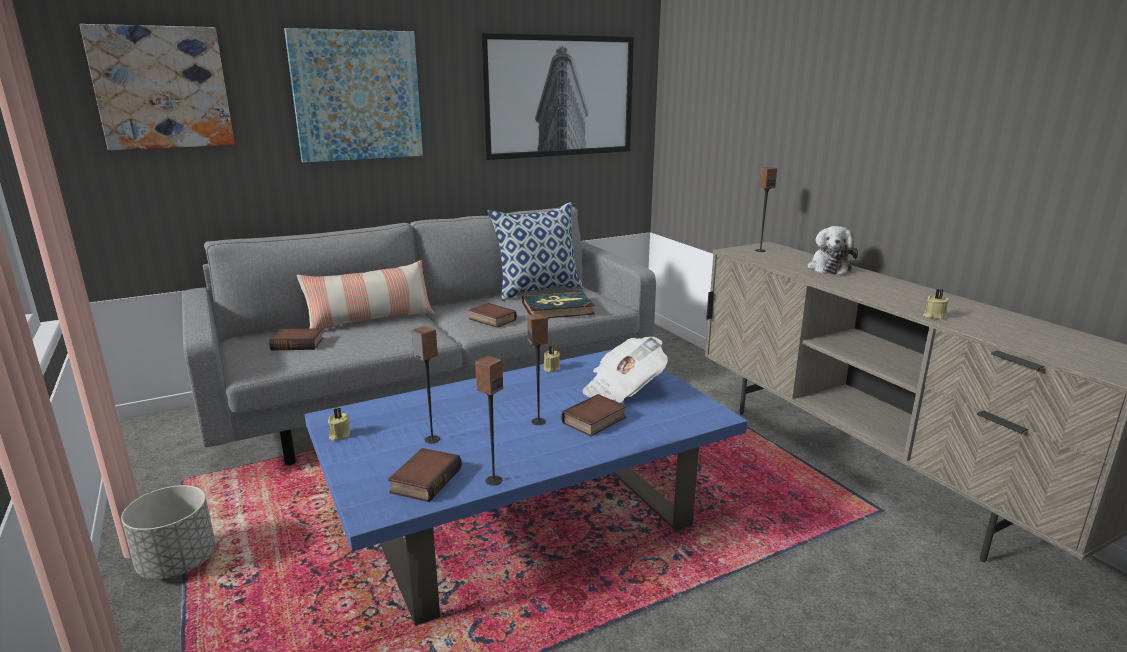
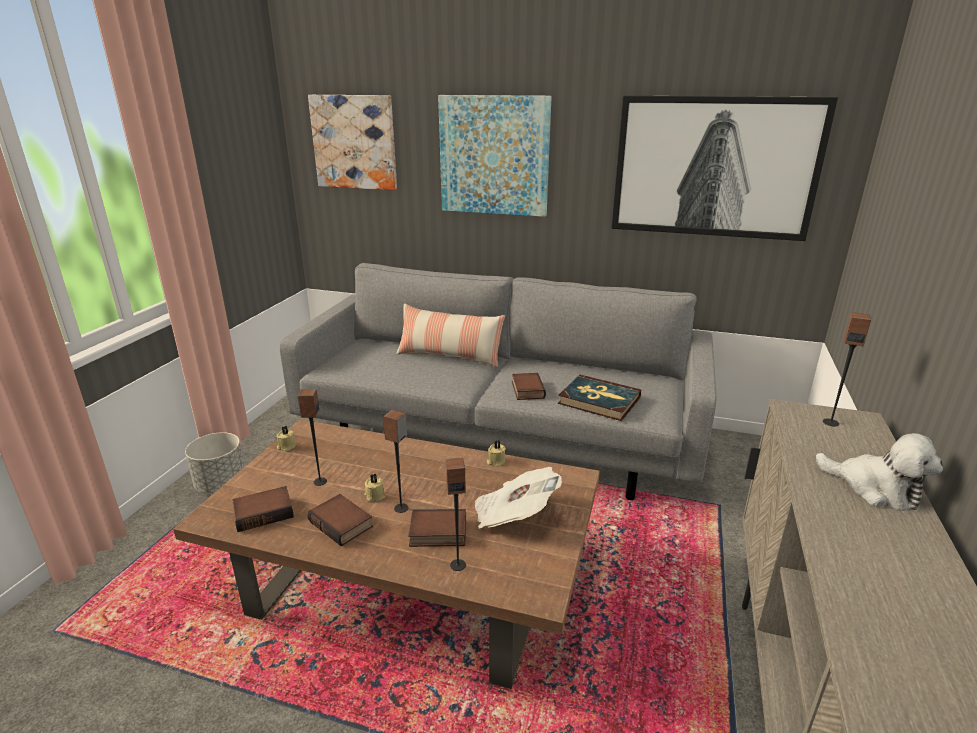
camera: 45 degrees right, 5 degrees up
book [269,328,323,350] -> book moved to [308,494,373,547]
blue coffee table [304,349,748,626] -> brown coffee table [173,419,600,689]
speaker [475,356,503,486] -> speaker moved to [446,457,466,571]
pillow [488,202,584,301] -> none
plush toy [807,226,858,275] -> plush toy turned 105 degrees counterclockwise [816,433,943,511]
beige candle [923,289,949,319] -> beige candle moved to [364,473,385,502]

